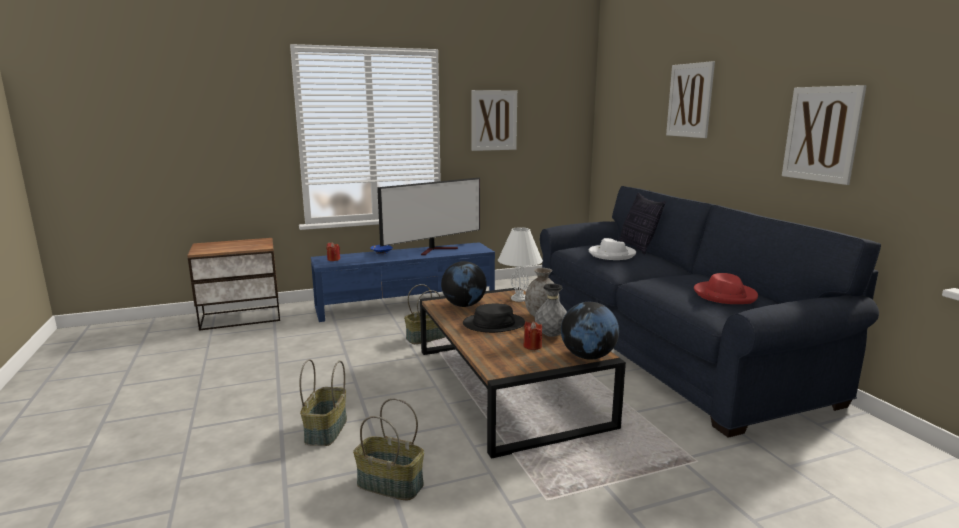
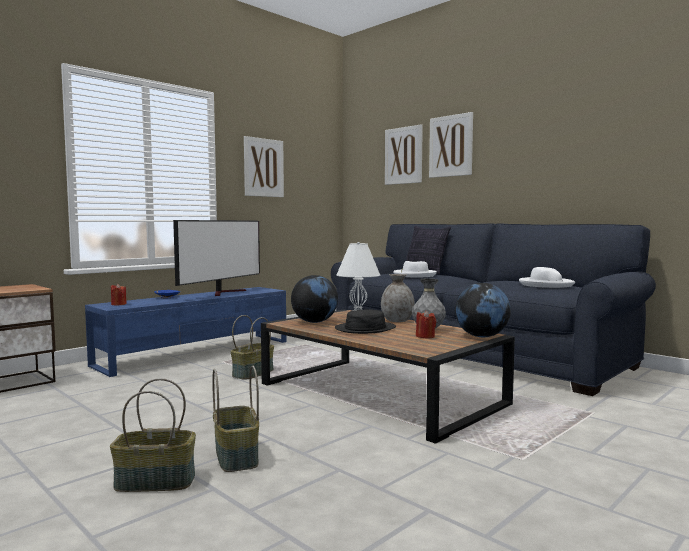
camera: 25 degrees left, 10 degrees down
basket [353,398,424,500] -> basket moved to [110,378,196,492]
red hat [694,273,758,304] -> white hat [519,267,575,288]
picture [782,85,867,185] -> picture moved to [385,124,423,185]

